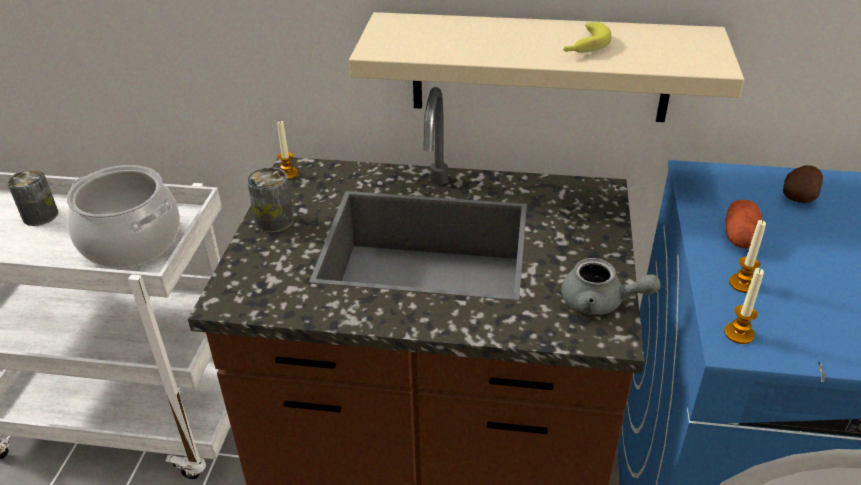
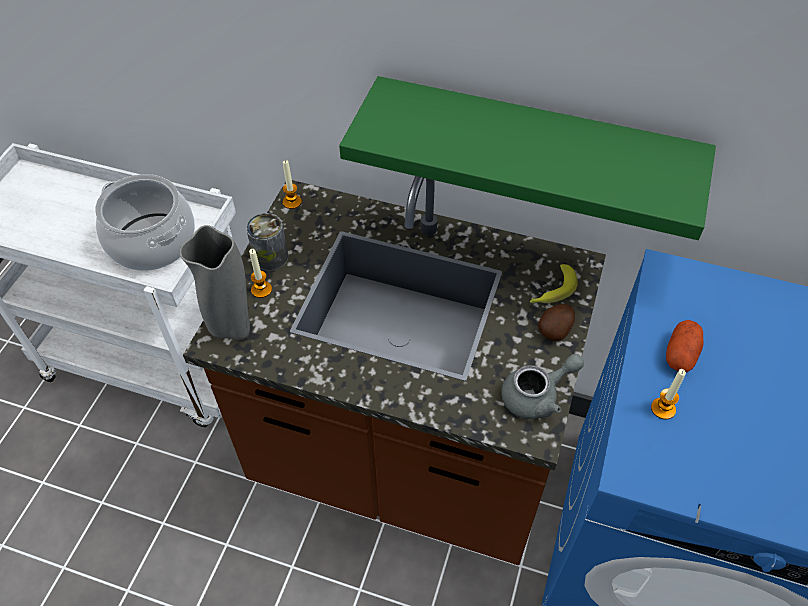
camera: 10 degrees right, 15 degrees up
can [7,169,58,226] -> none
beige shelf [349,12,744,122] -> green shelf [339,76,716,240]
grey teapot [561,258,661,315] -> grey teapot turned 60 degrees counterclockwise [501,354,584,419]
banana [563,22,611,53] -> banana moved to [530,264,577,303]
candle [724,268,764,344] -> candle moved to [249,249,272,298]
potato [783,165,823,203] -> potato moved to [538,304,575,341]
none -> grey vase [179,225,250,340]

